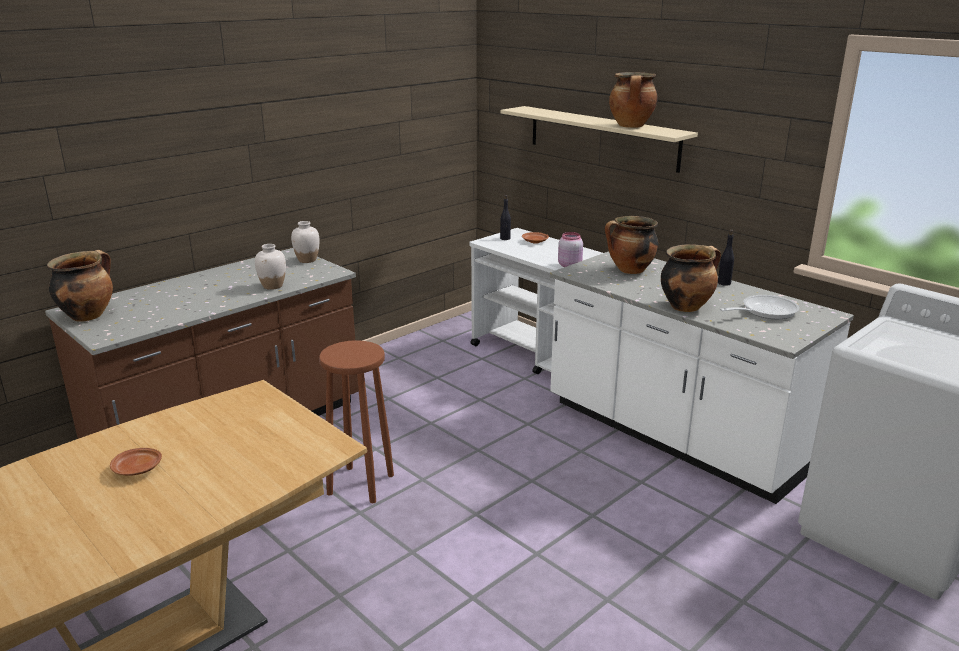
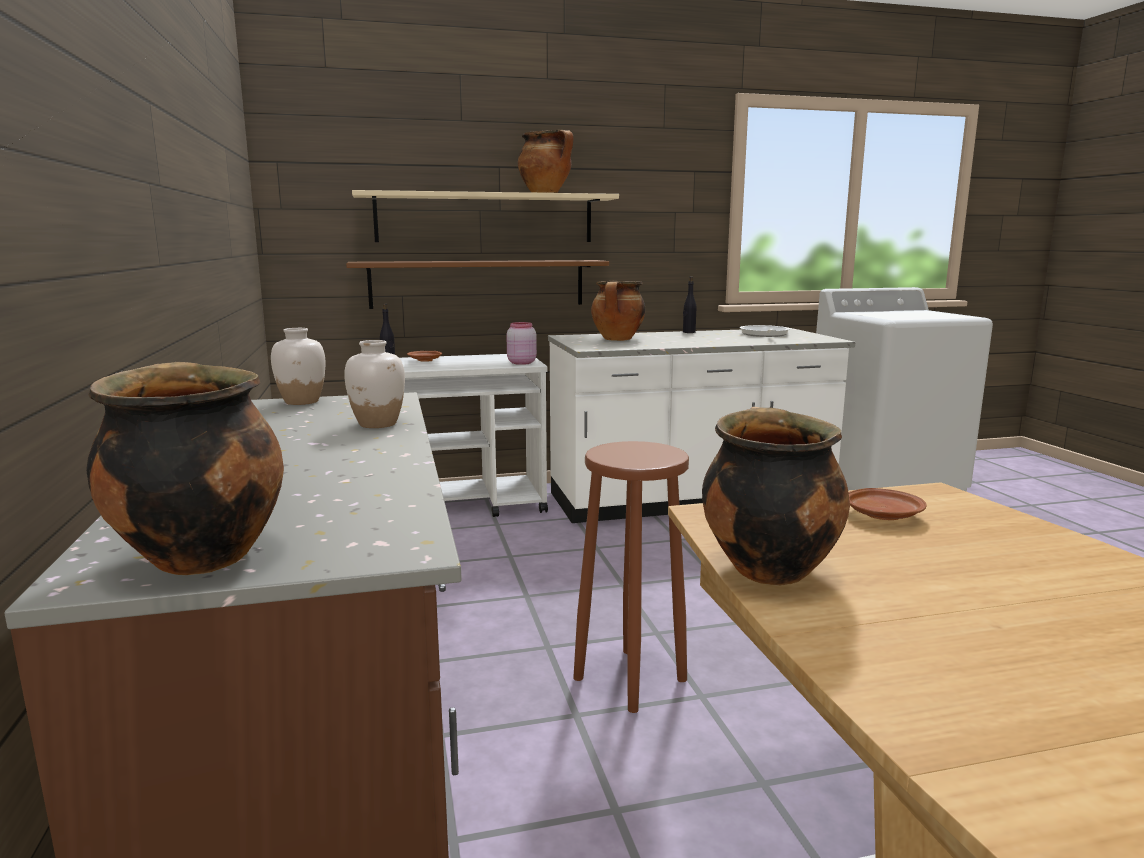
camera: 60 degrees left, 10 degrees down
brown plate [110,448,162,476] -> brown plate moved to [849,488,926,520]
cooking pot [661,244,721,312] -> cooking pot moved to [702,407,850,586]
none -> brown shelf [346,260,609,309]

